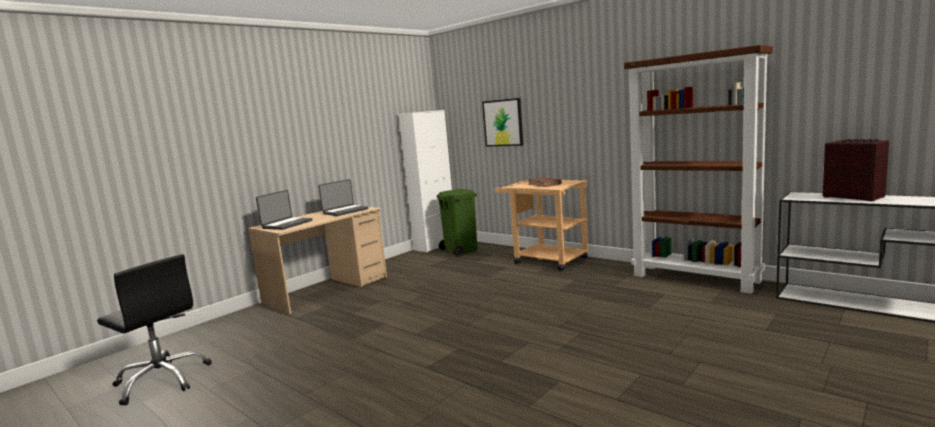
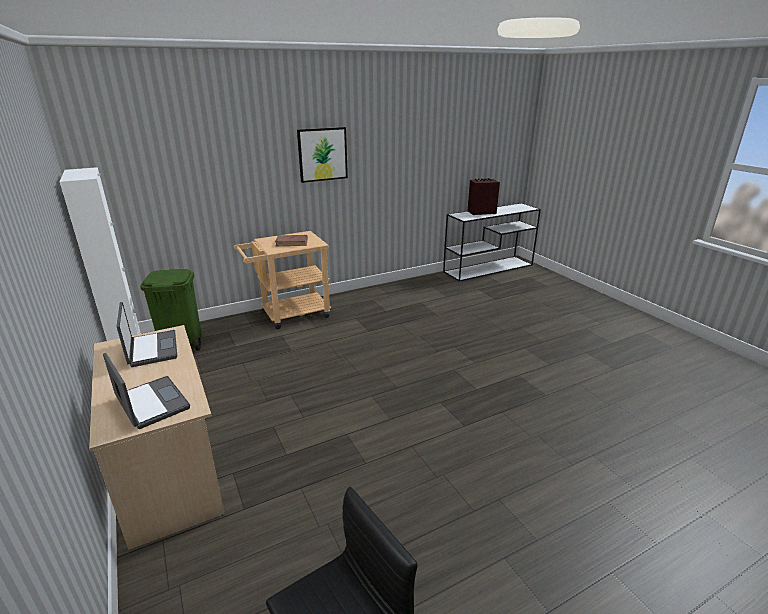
camera: 70 degrees left, 15 degrees up
picture [482,98,523,147] -> picture moved to [297,127,348,183]
brown bookcase [624,45,773,294] -> none

